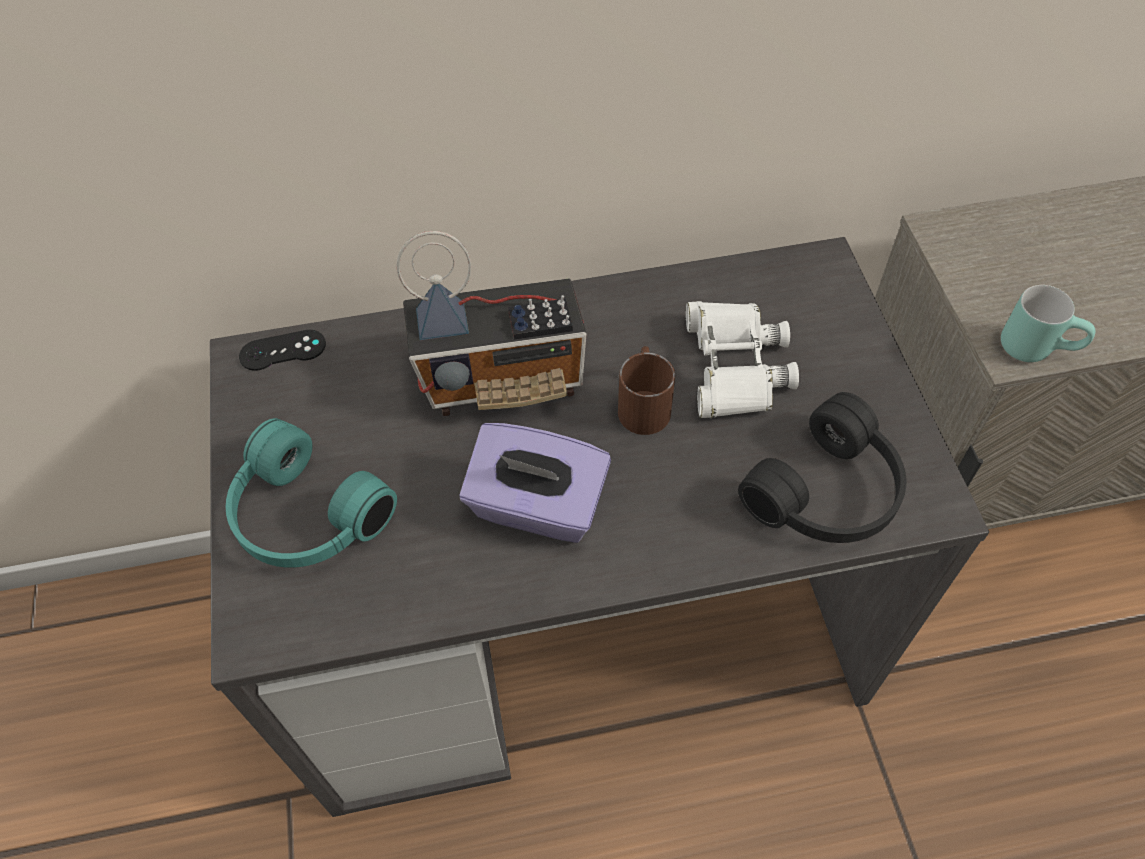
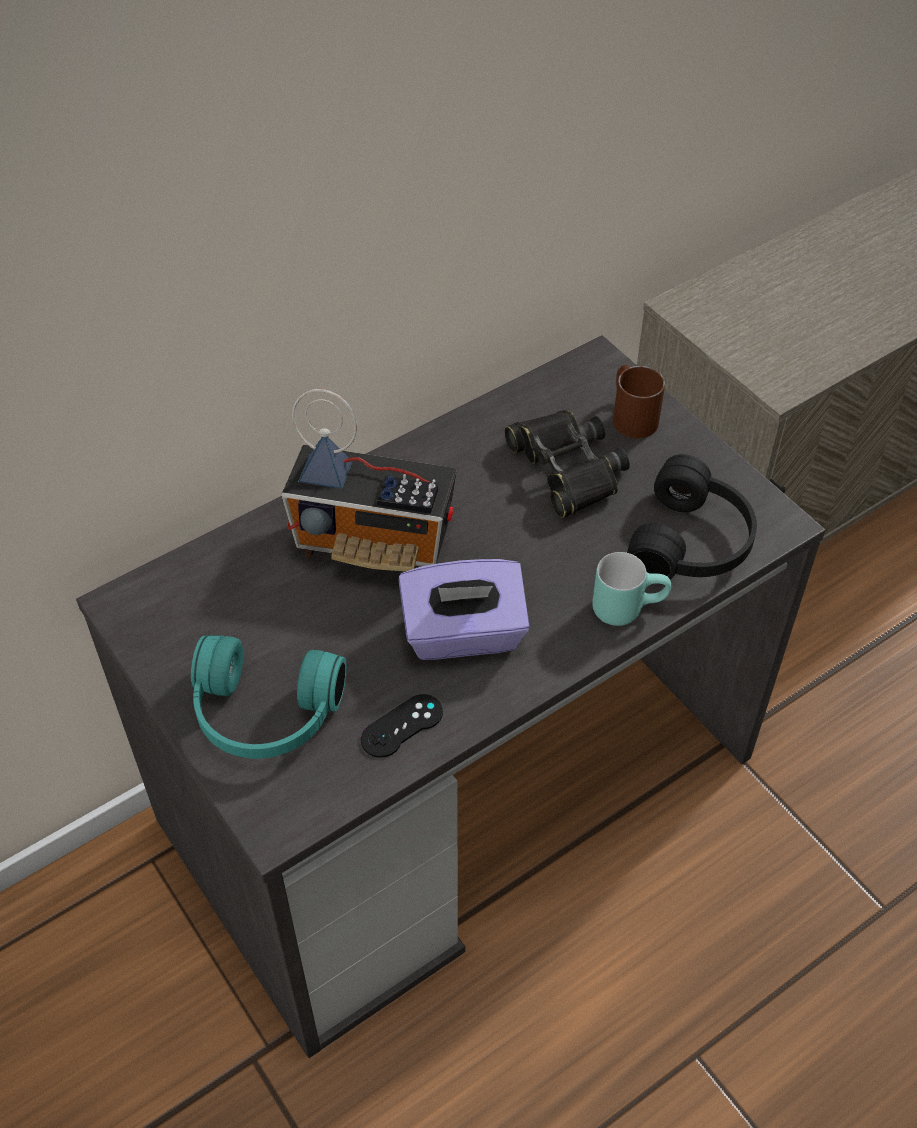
camera: 25 degrees left, 5 degrees down
black game controller [239,330,326,371] -> black game controller moved to [361,694,443,758]
radio [397,231,587,416] -> radio turned 45 degrees clockwise [281,389,457,571]
brown mug [618,346,675,435] -> brown mug moved to [613,365,665,438]
white binoculars [686,301,799,418] -> black binoculars [504,410,630,518]
turquoise mug [1001,285,1095,362] -> turquoise mug moved to [592,552,671,626]

